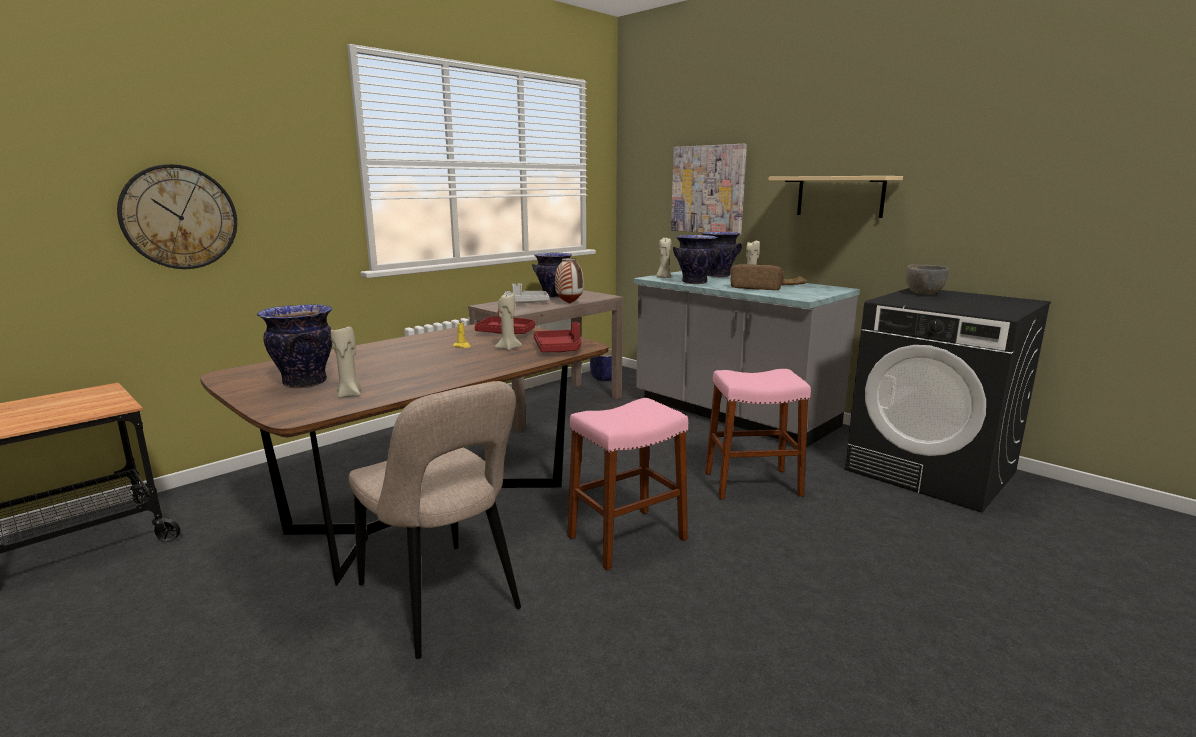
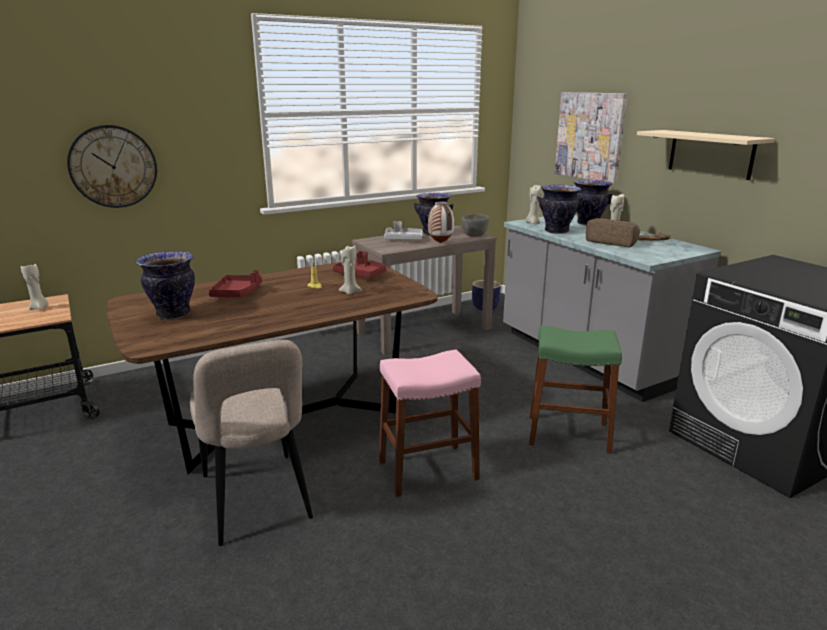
camera: 15 degrees right, 5 degrees up
beige candle [331,324,362,398] -> beige candle moved to [21,264,49,310]
red tray [534,322,581,352] -> red tray moved to [209,270,262,297]
pink stool [705,369,811,500] -> green stool [529,326,622,454]
grey bowl [906,264,949,295] -> grey bowl moved to [462,214,489,237]

